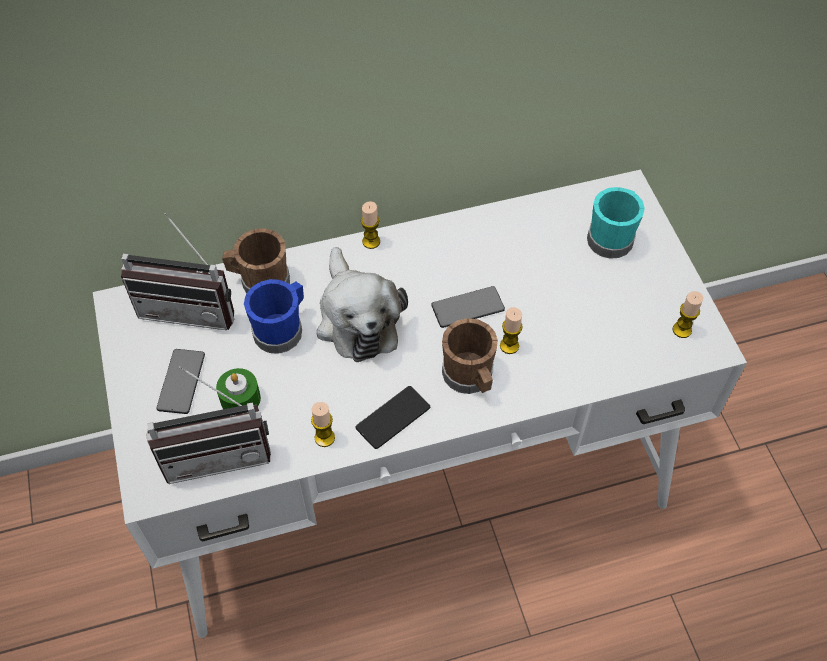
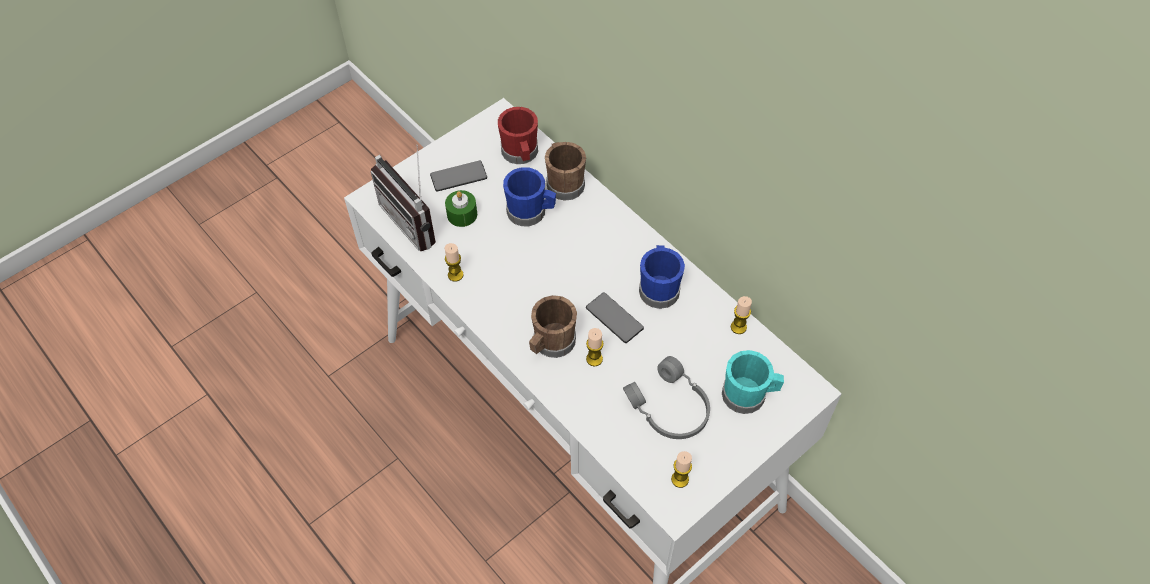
camera: 65 degrees right, 0 degrees up
radio [121,213,234,330] -> red mug [498,107,538,164]
plush toy [316,247,408,362] -> none
phone [356,386,430,449] -> none
candle [361,201,380,249] -> candle moved to [731,296,752,334]
none -> grey headphones [623,356,710,439]
none -> blue mug [639,245,685,309]

